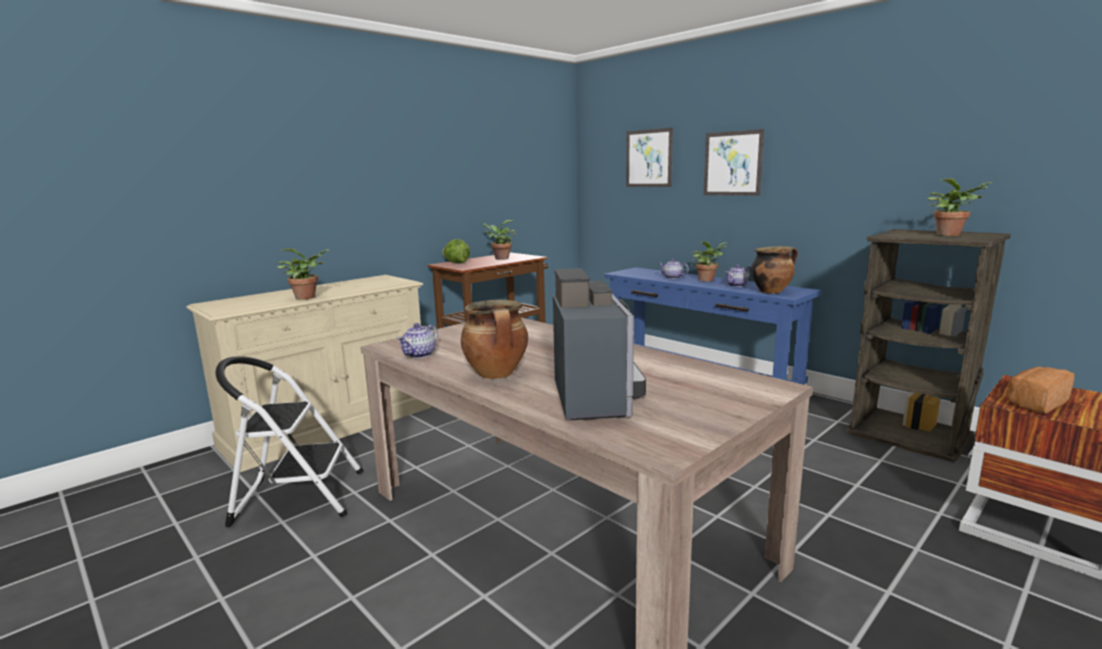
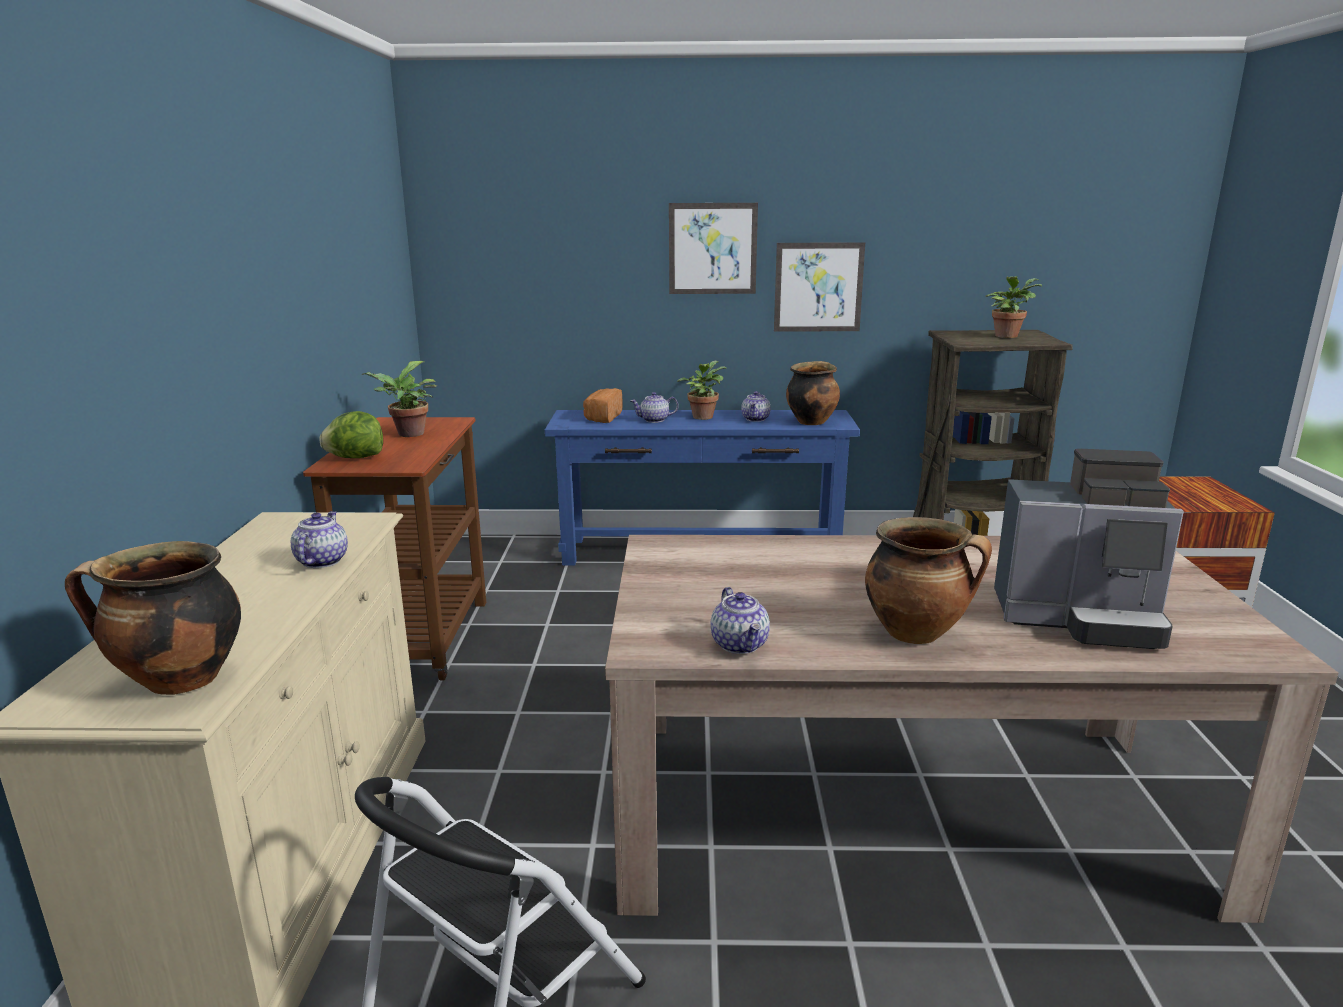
camera: 45 degrees left, 5 degrees up
potted plant [277,249,330,300] -> none
coffee machine [553,268,646,420] -> coffee machine turned 150 degrees clockwise [994,448,1184,649]
picture [626,128,673,187] -> picture moved to [774,242,865,331]
bread [1006,367,1075,414] -> bread moved to [583,388,622,423]
none -> cooking pot [65,541,241,695]
none -> teapot [291,511,348,568]

